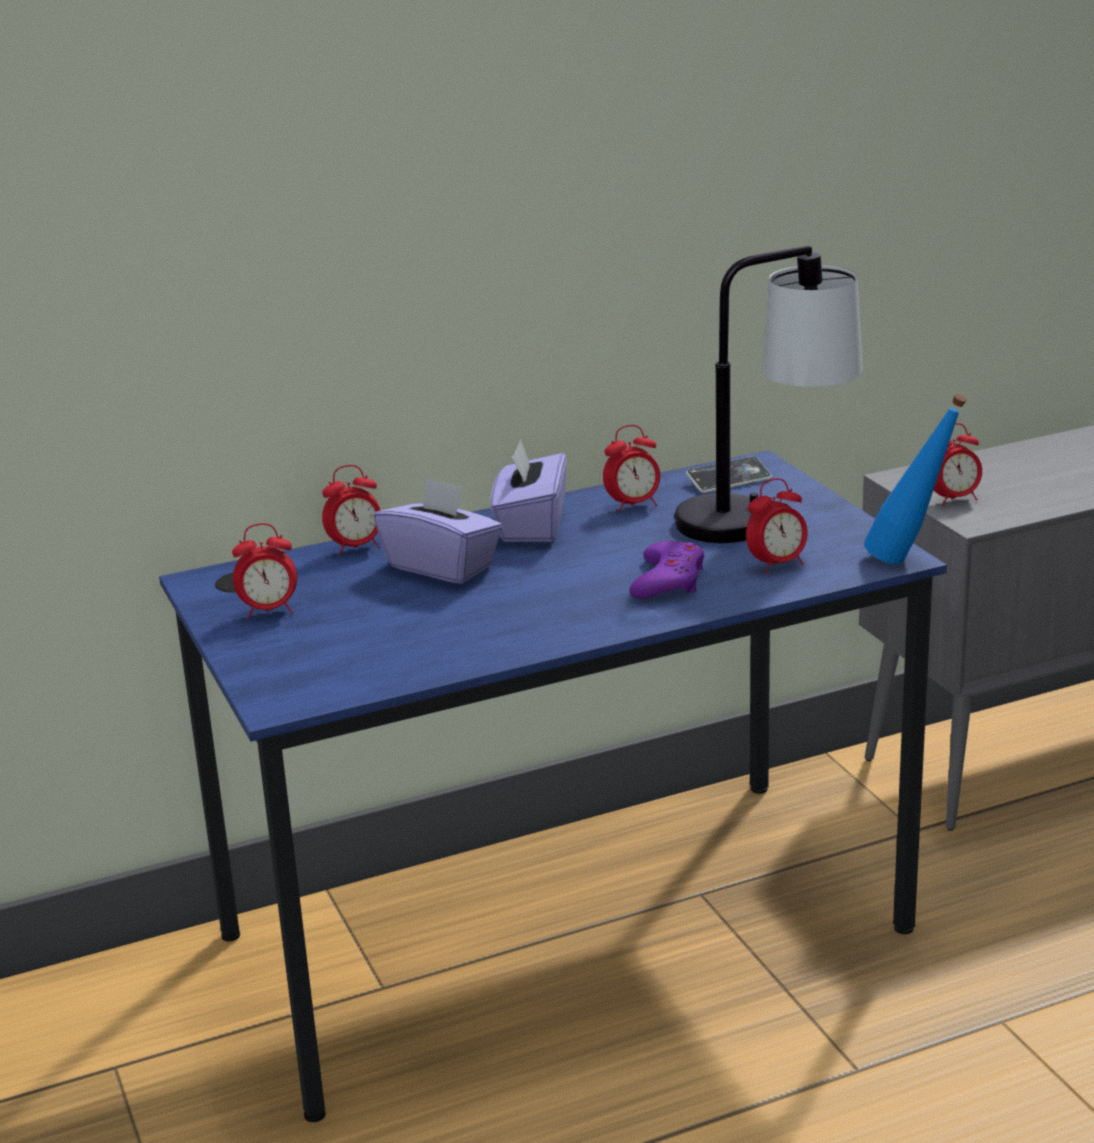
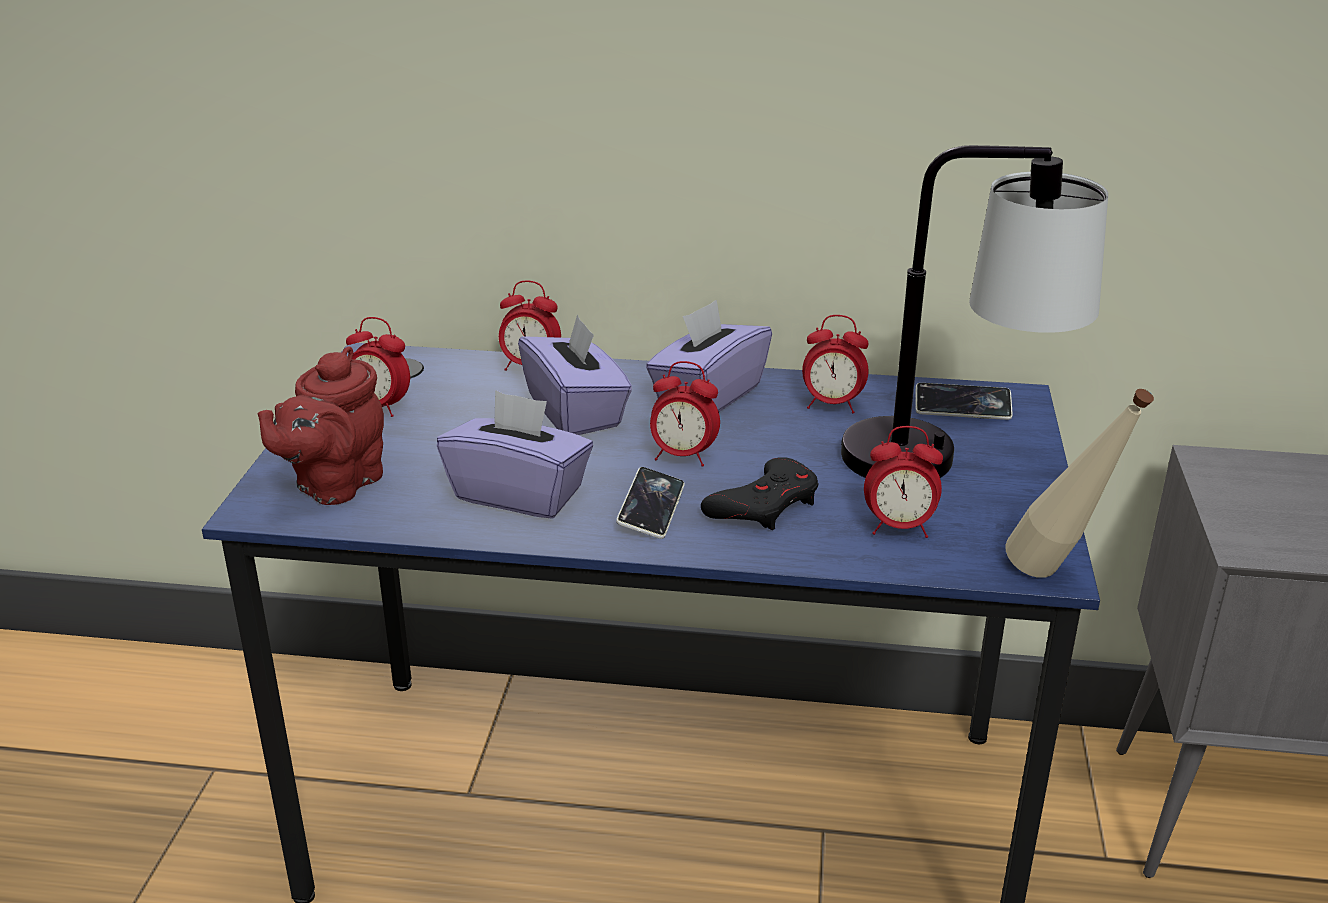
camera: 30 degrees right, 5 degrees up
purple game controller [629,541,704,599] -> black game controller [701,457,819,530]
blue bottle [864,394,967,564] -> beige bottle [1005,389,1154,578]
alarm clock [934,423,982,506] -> alarm clock moved to [650,361,720,467]
none -> red teapot [258,346,384,505]
none -> purple tissue box [437,390,593,519]
none -> phone [616,467,685,539]

